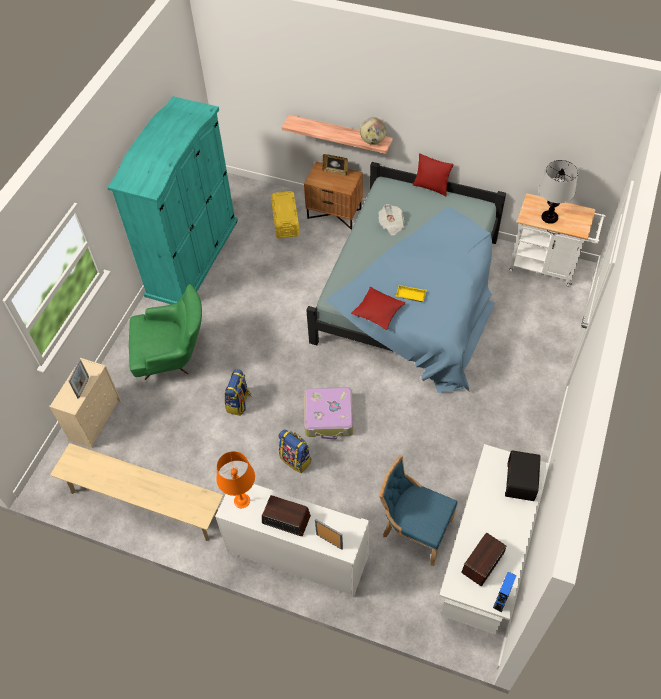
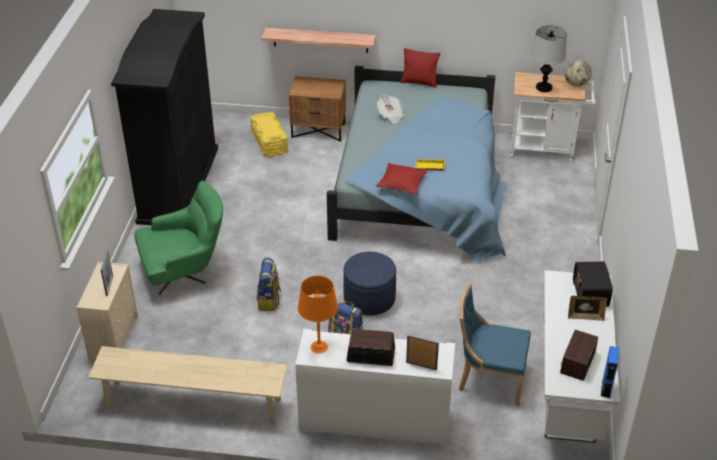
camera: 15 degrees left, 15 degrees down
turquoise wardrobe [107,96,238,304] -> black wardrobe [111,9,218,225]
suitcase [304,387,353,439] -> blue ottoman [343,252,396,316]
picture frame [322,154,348,176] -> picture frame moved to [568,296,607,321]
globe [360,117,386,145] -> globe moved to [564,60,592,87]

